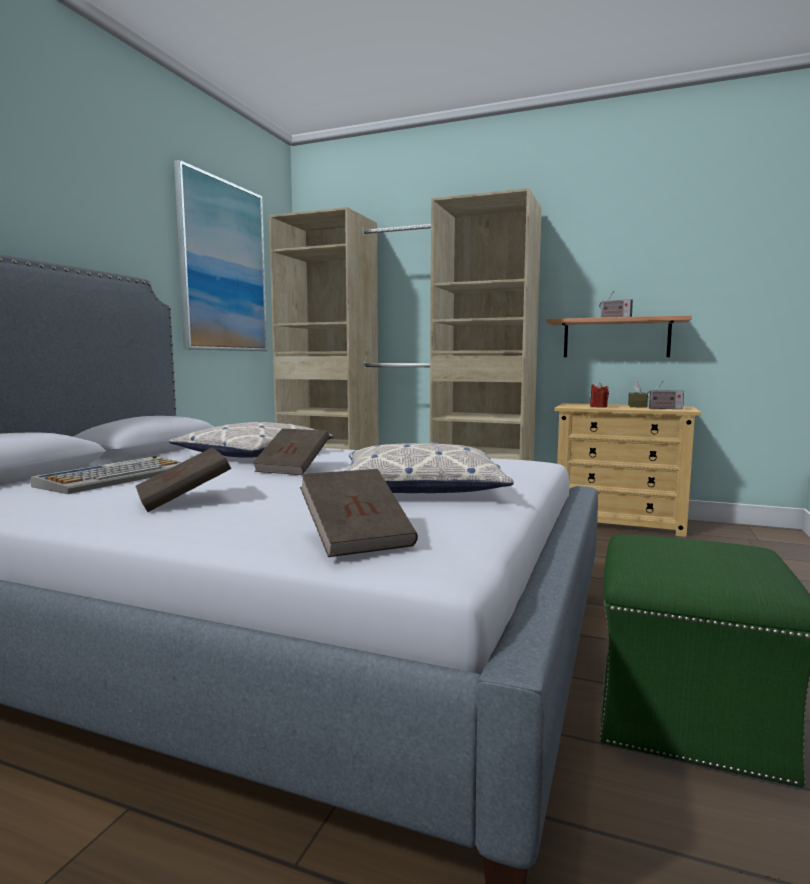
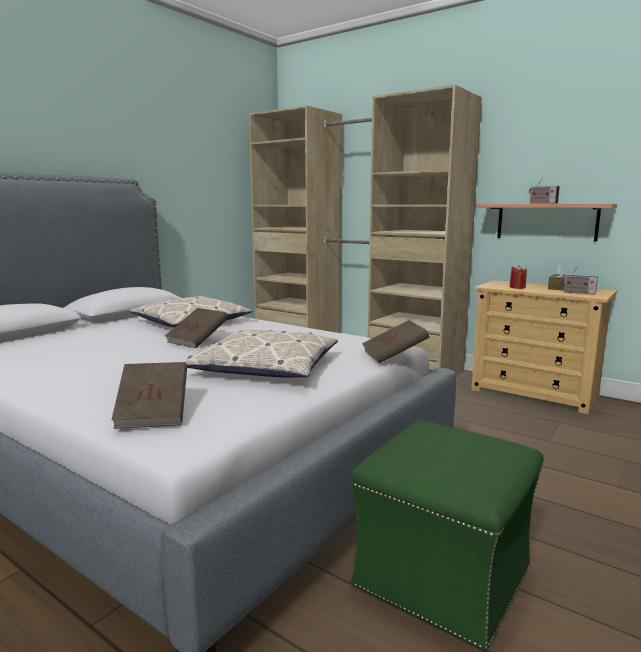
camera: 15 degrees right, 5 degrees up
keyboard [31,456,182,494] -> none
brown book [135,447,231,512] -> brown book moved to [362,320,429,363]
picture [174,160,267,351] -> none

